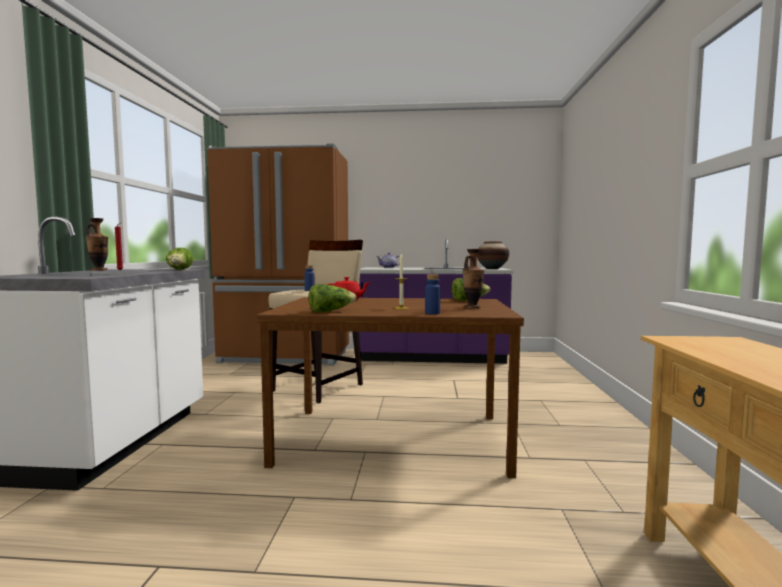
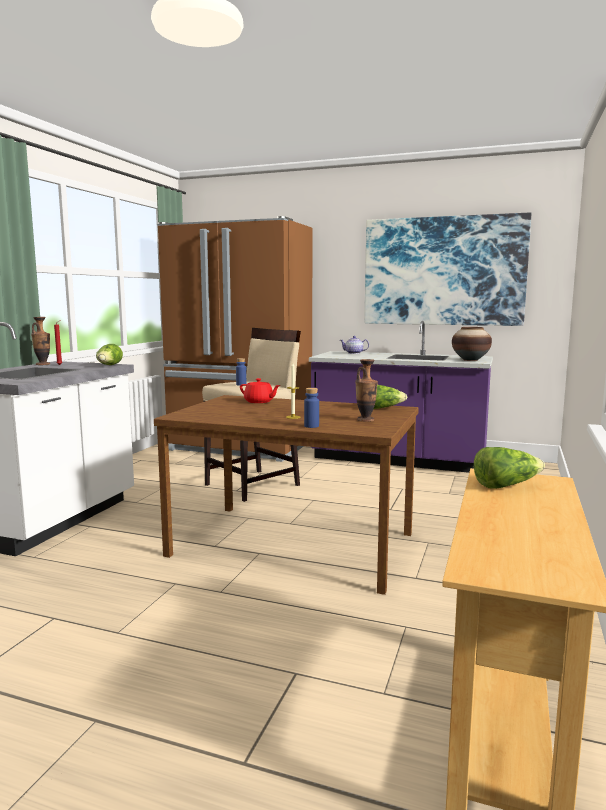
camera: 15 degrees right, 5 degrees up
lettuce [309,285,357,313] -> lettuce moved to [474,447,545,489]
none -> picture [365,213,531,326]

